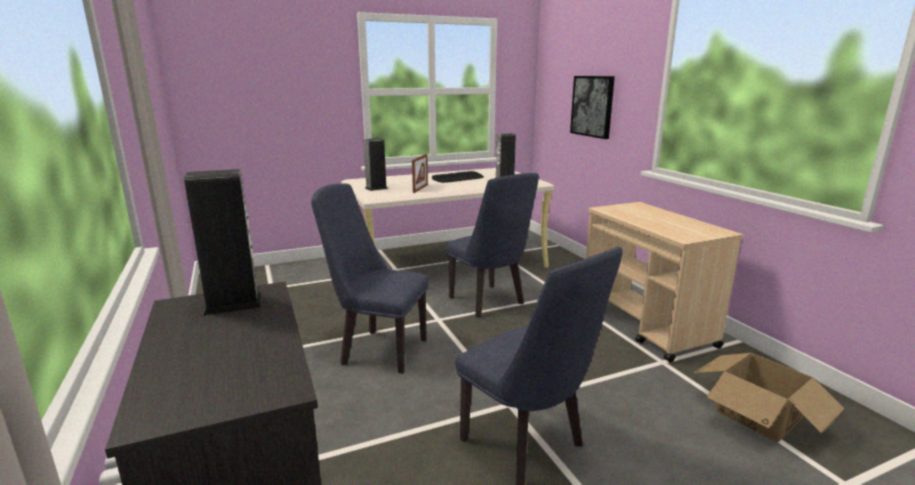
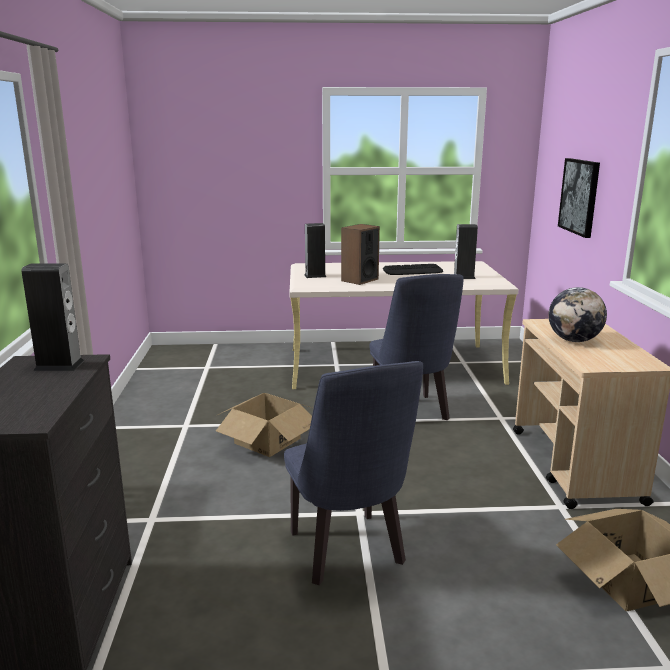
camera: 20 degrees right, 0 degrees up
blue chair [311,183,428,374] -> cardboard box [216,393,312,457]
picture frame [412,154,428,193] -> speaker [341,224,380,285]
none -> globe [549,287,607,342]

